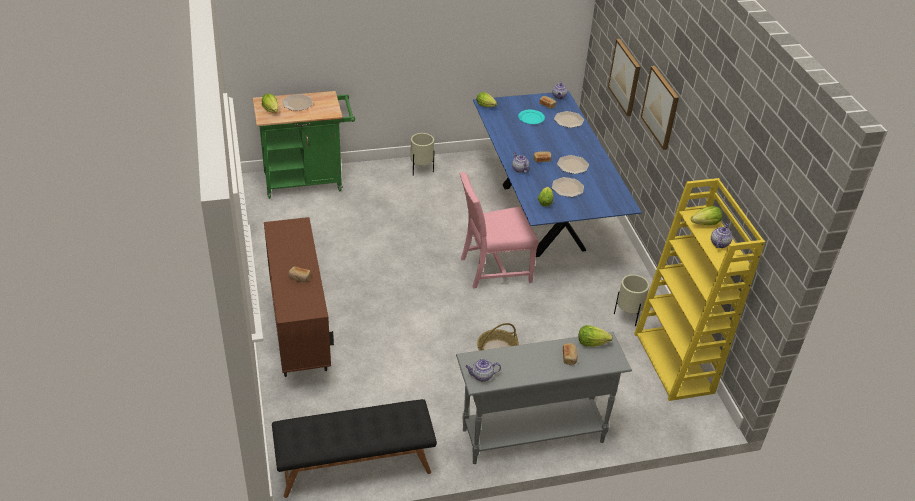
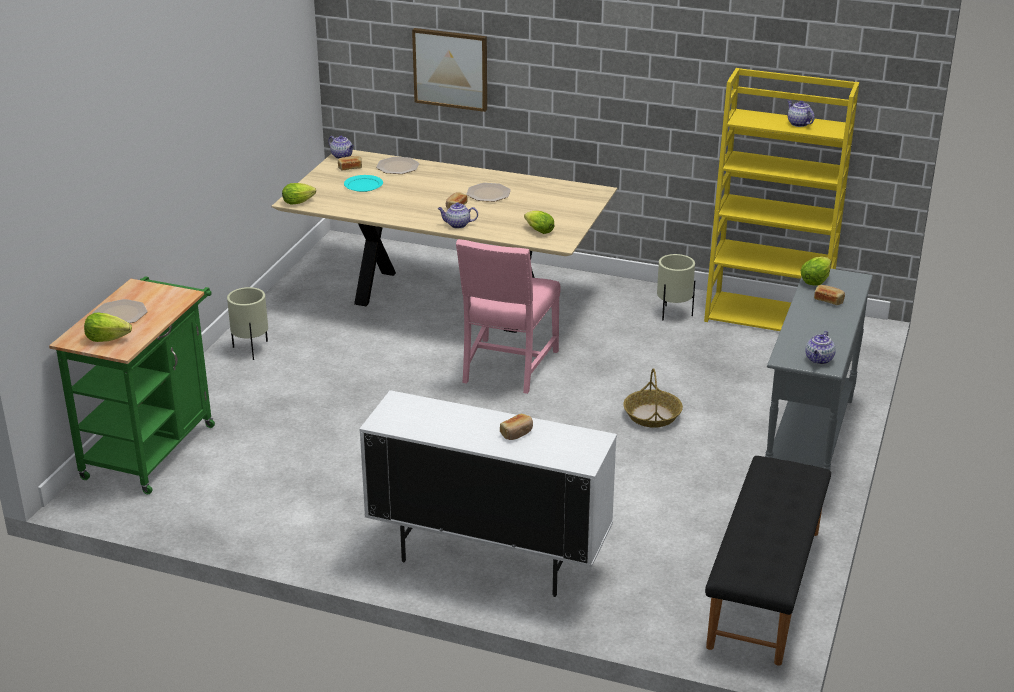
camera: 55 degrees left, 10 degrees down
brown cabinet [264,217,334,377] -> white cabinet [359,390,617,597]
blue dining table [473,91,642,257] -> beige dining table [271,150,617,333]
plate [552,177,584,197] -> none
picture [641,66,679,150] -> none
lettuce [691,206,722,225] -> none

